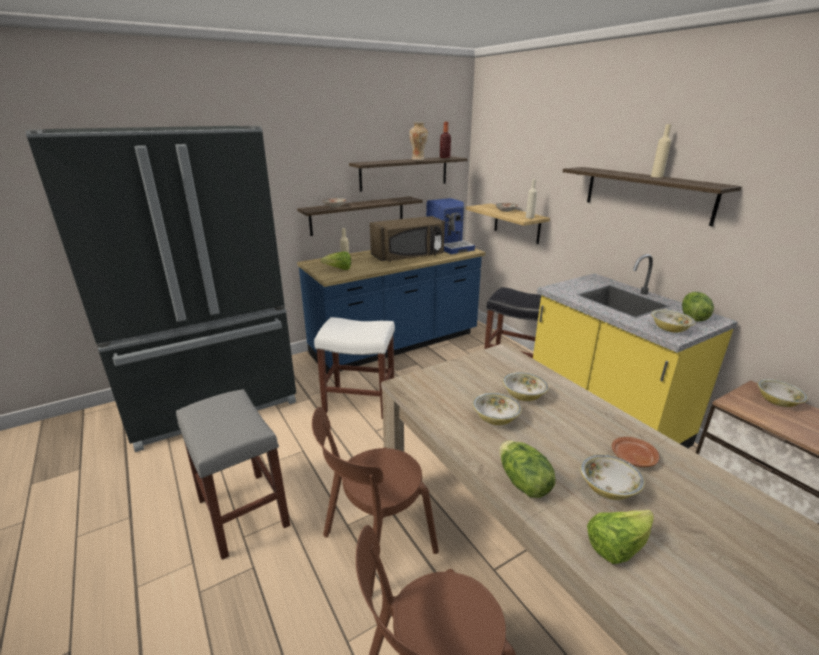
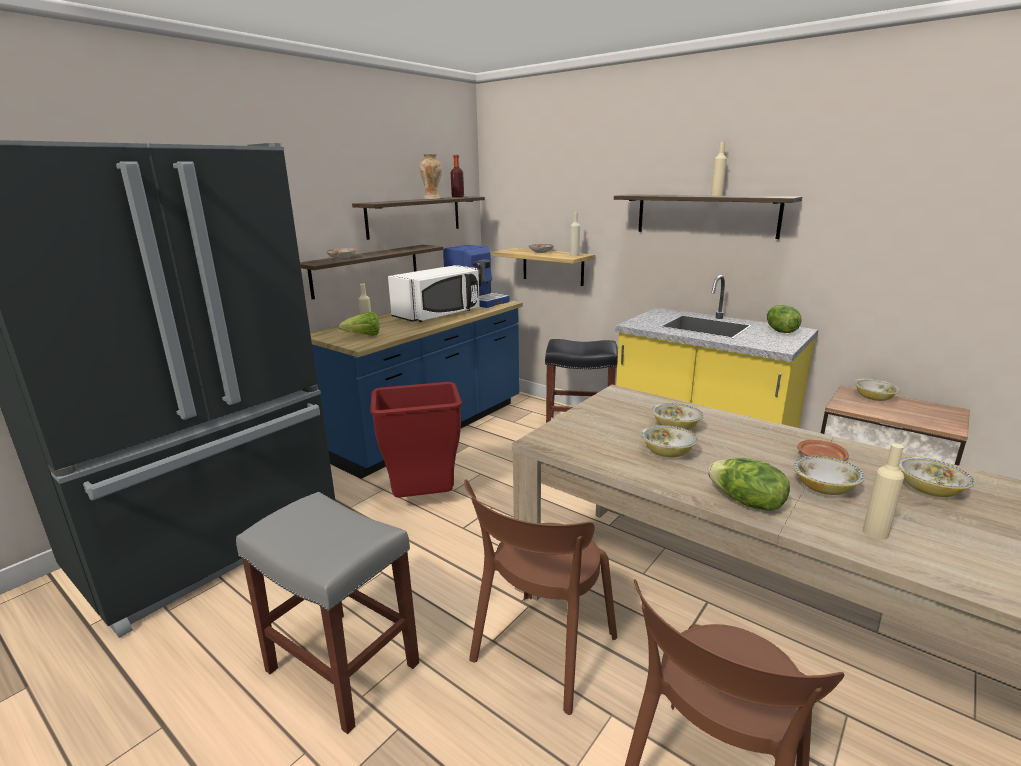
camera: 20 degrees left, 5 degrees down
white stool [314,317,395,419] -> red trash can [370,382,462,498]
brown microwave [370,216,445,262] -> white microwave [388,265,480,322]
lettuce [587,510,654,564] -> beige bottle [863,443,904,540]
bowl [651,310,696,333] -> bowl moved to [899,457,975,497]

